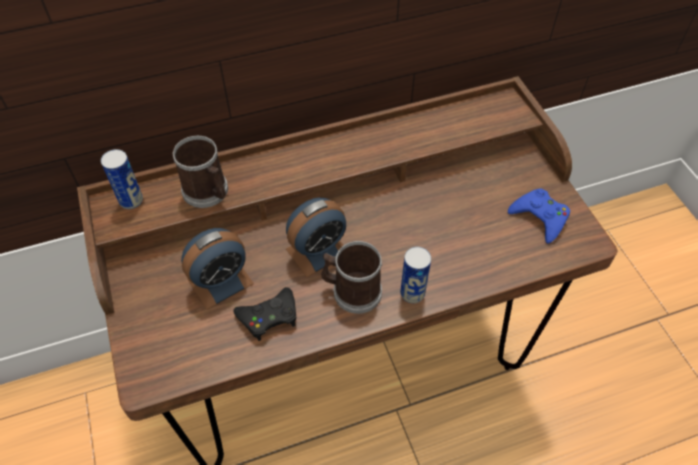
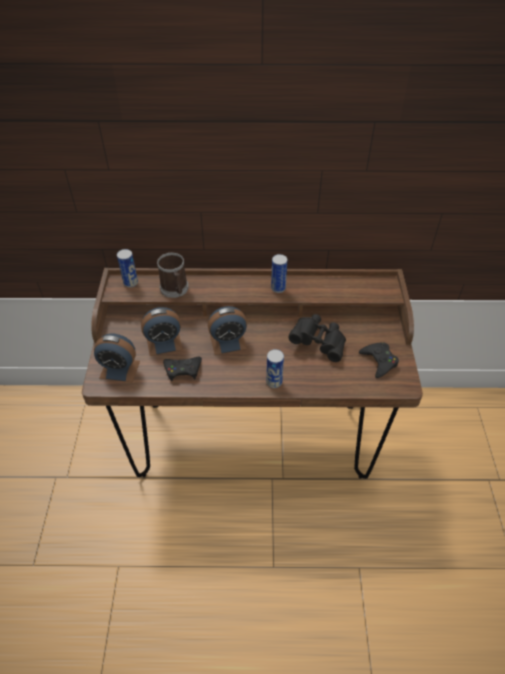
camera: 20 degrees right, 5 degrees down
mug [321,241,382,314] -> none
blue game controller [508,189,570,244] -> black game controller [359,342,399,378]
none -> alarm clock [94,334,140,382]
none -> can [271,254,288,293]
none -> black binoculars [288,314,346,362]

